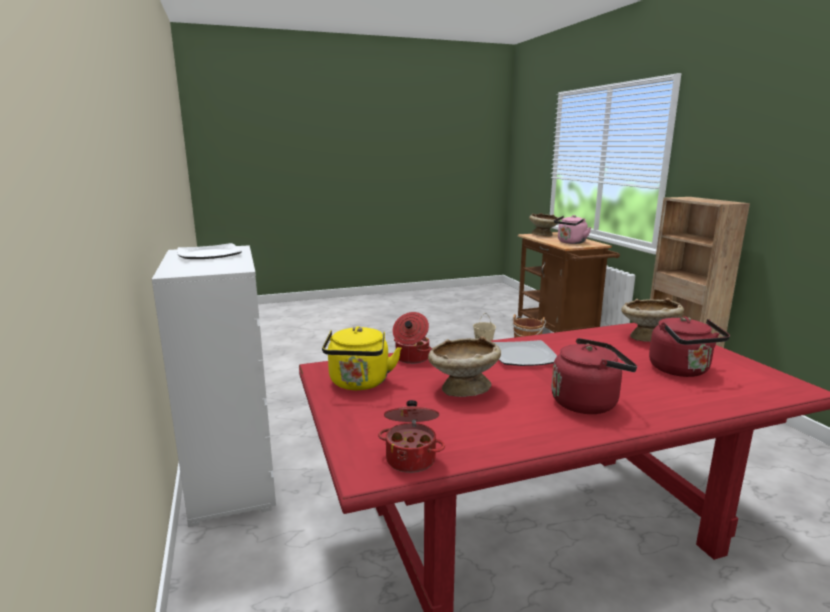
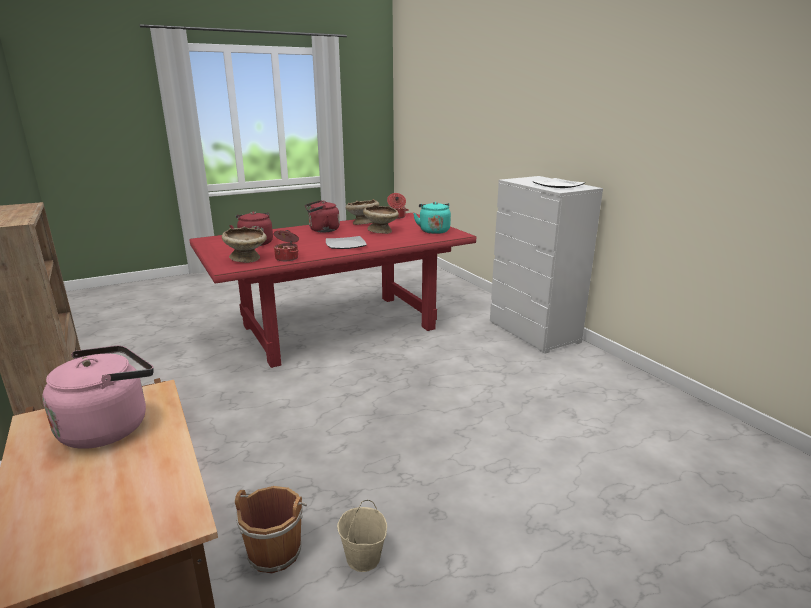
camera: 170 degrees right, 5 degrees up
yellow kettle [322,326,401,390] -> turquoise kettle [413,202,451,234]
cooking pot [393,312,431,364] -> cooking pot moved to [274,230,299,261]
beige bowl [529,213,560,237] -> beige bowl moved to [346,199,379,225]

